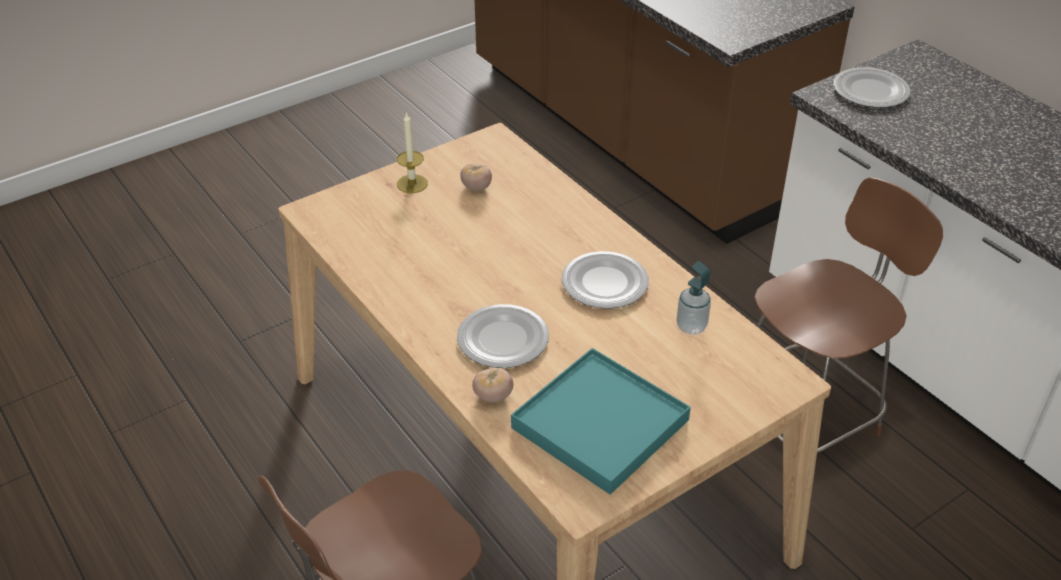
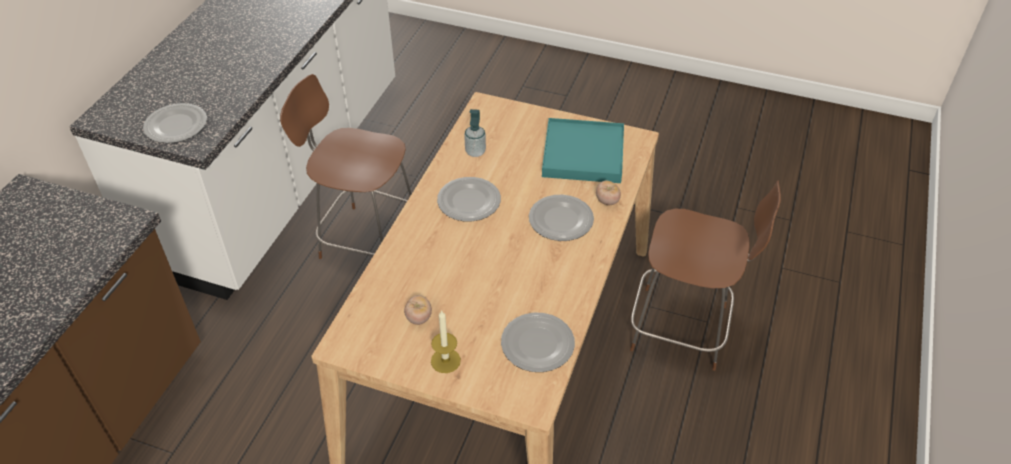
camera: 125 degrees left, 5 degrees up
none -> plate [501,313,575,372]

